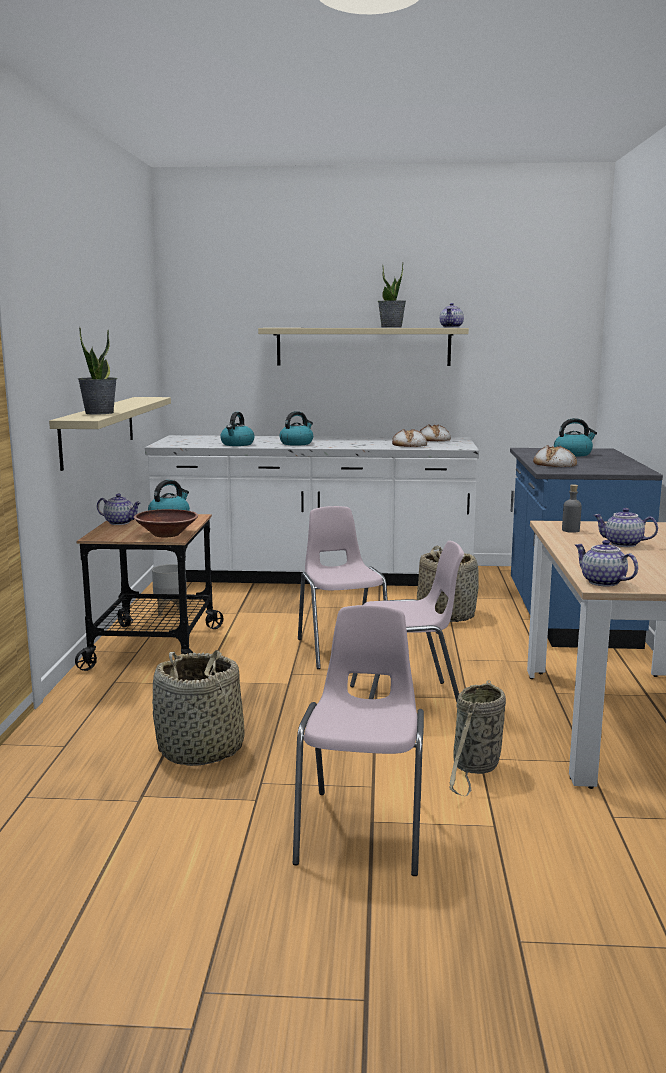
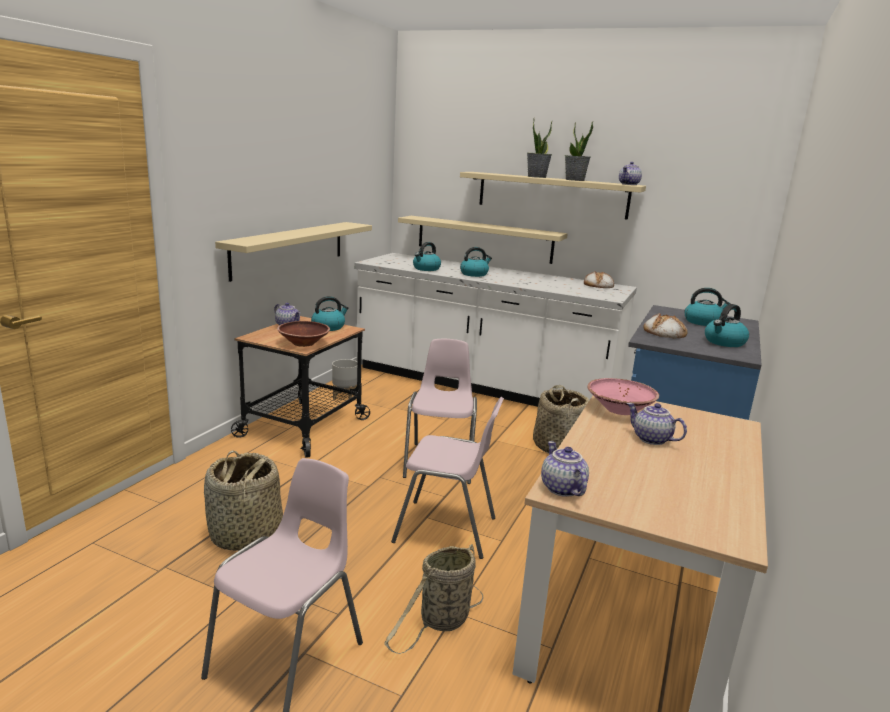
camera: 20 degrees right, 5 degrees up
potted plant [78,327,117,414] -> potted plant moved to [527,120,552,178]
bread [392,429,427,447] -> none
grey bottle [562,484,582,533] -> pink bowl [587,378,659,415]
none -> beige shelf [398,216,568,264]
none -> kettle [705,304,749,347]

